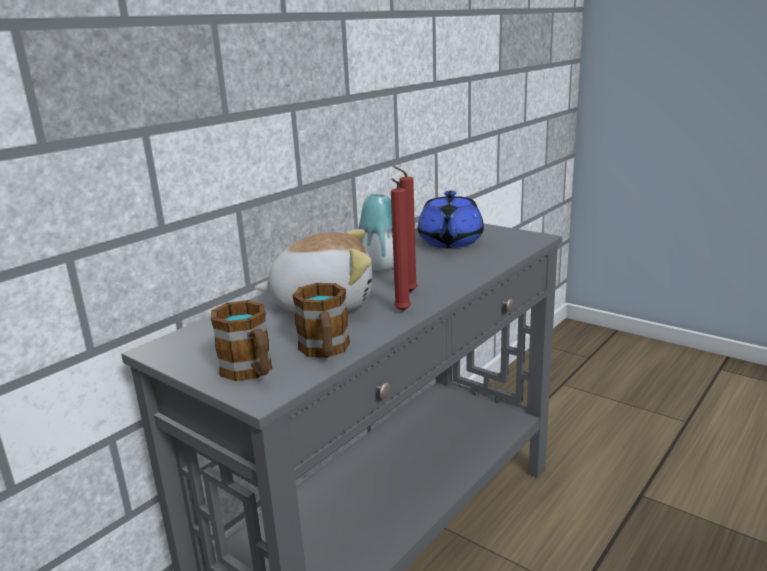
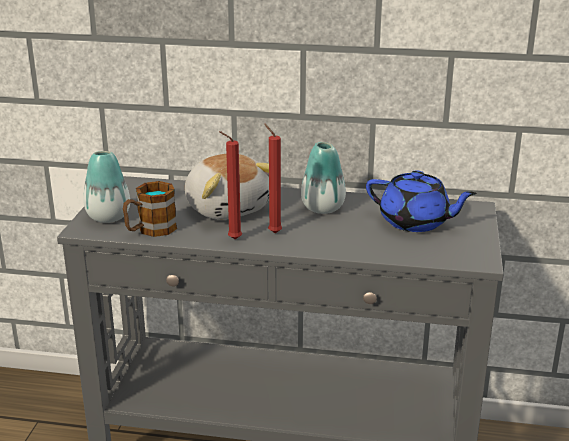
camera: 60 degrees right, 5 degrees up
mug [211,300,272,381] -> vase [83,151,130,223]
blue teapot [418,191,484,248] -> blue teapot turned 135 degrees counterclockwise [366,170,477,232]

